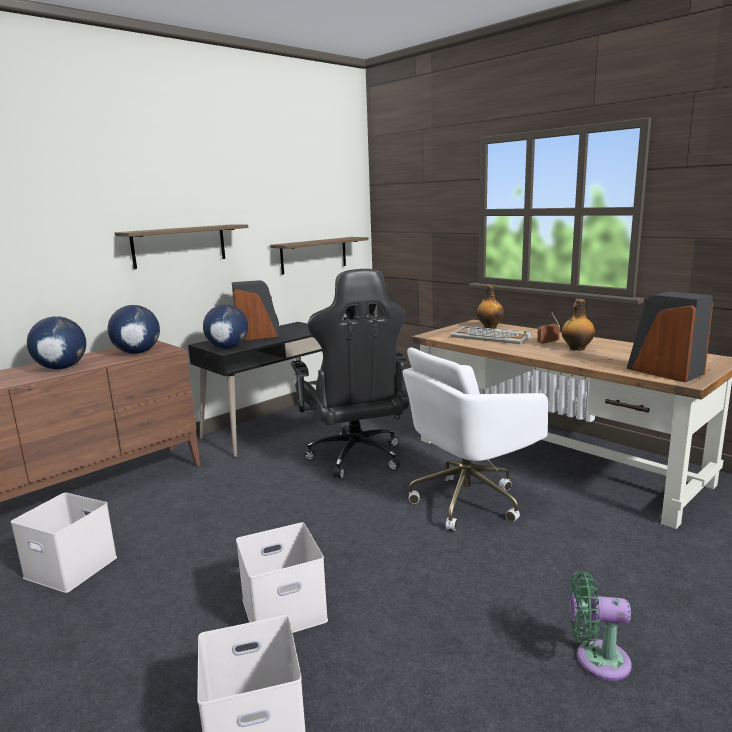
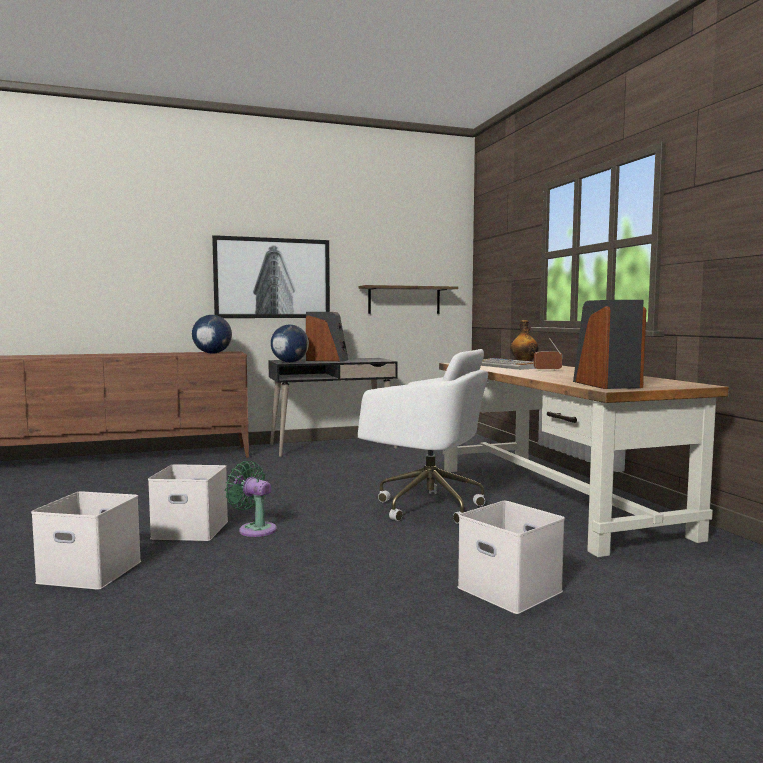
camera: 25 degrees right, 10 degrees down
white storage box [11,493,117,593] -> white storage box moved to [458,501,565,614]
globe [27,316,87,369] -> none
shelf [115,224,248,269] -> picture [212,235,330,318]
black office chair [291,269,409,479] -> none
white office chair [402,347,548,531] -> white office chair turned 150 degrees counterclockwise [358,349,488,524]
bottle [561,299,595,351] -> none
green fan [569,571,631,681] -> green fan moved to [225,461,277,537]

